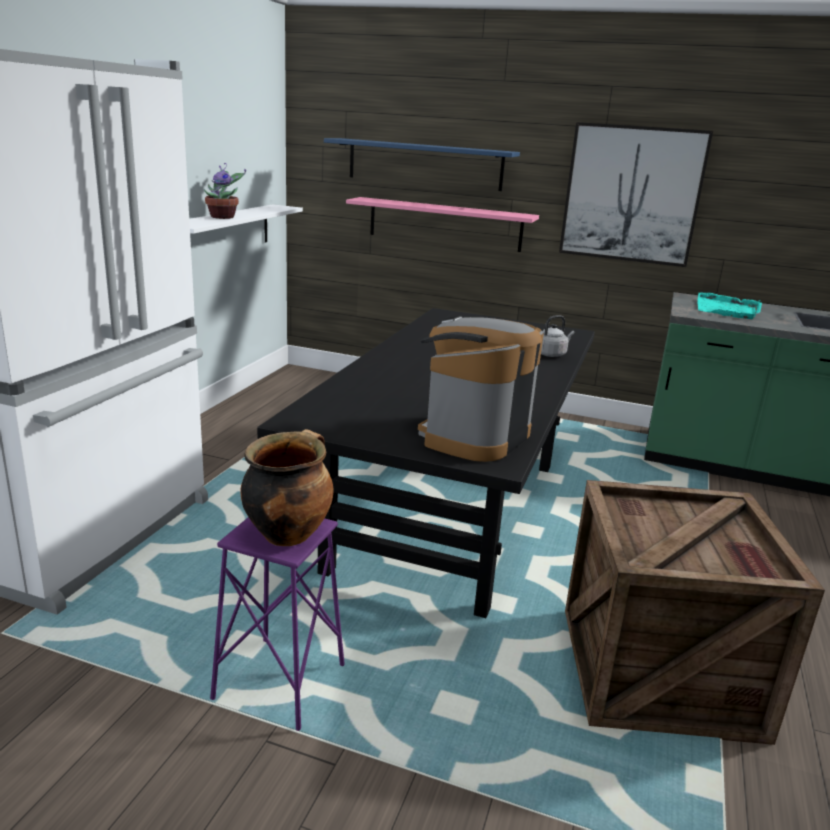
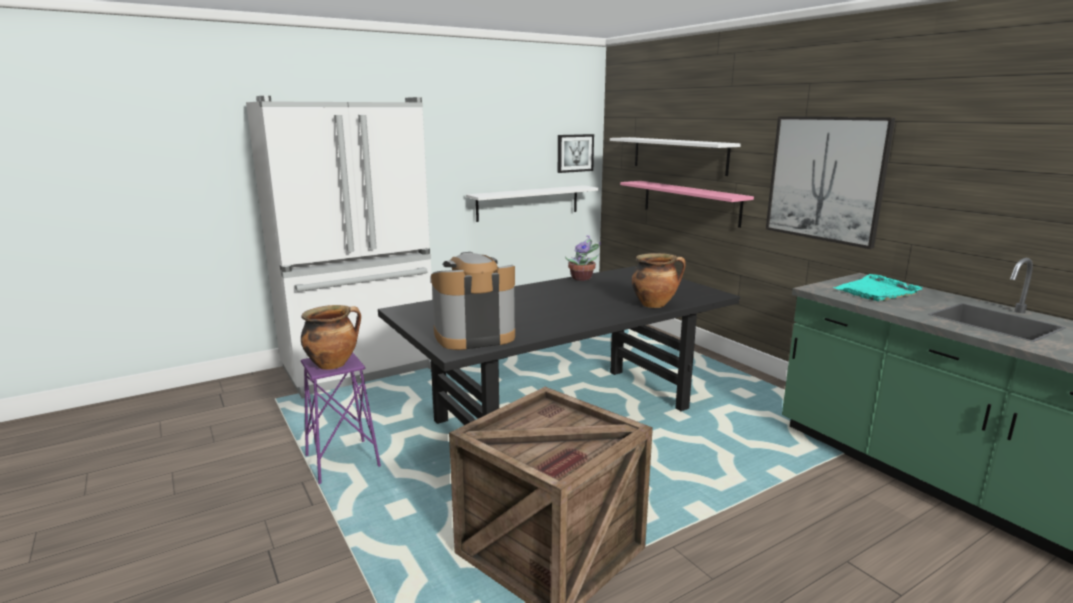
camera: 40 degrees right, 5 degrees down
potted plant [204,163,246,219] -> potted plant moved to [565,235,601,281]
blue shelf [324,138,520,191] -> white shelf [610,137,741,176]
grey kettle [541,315,574,357] -> cooking pot [632,253,686,308]
none -> picture [558,134,594,173]

